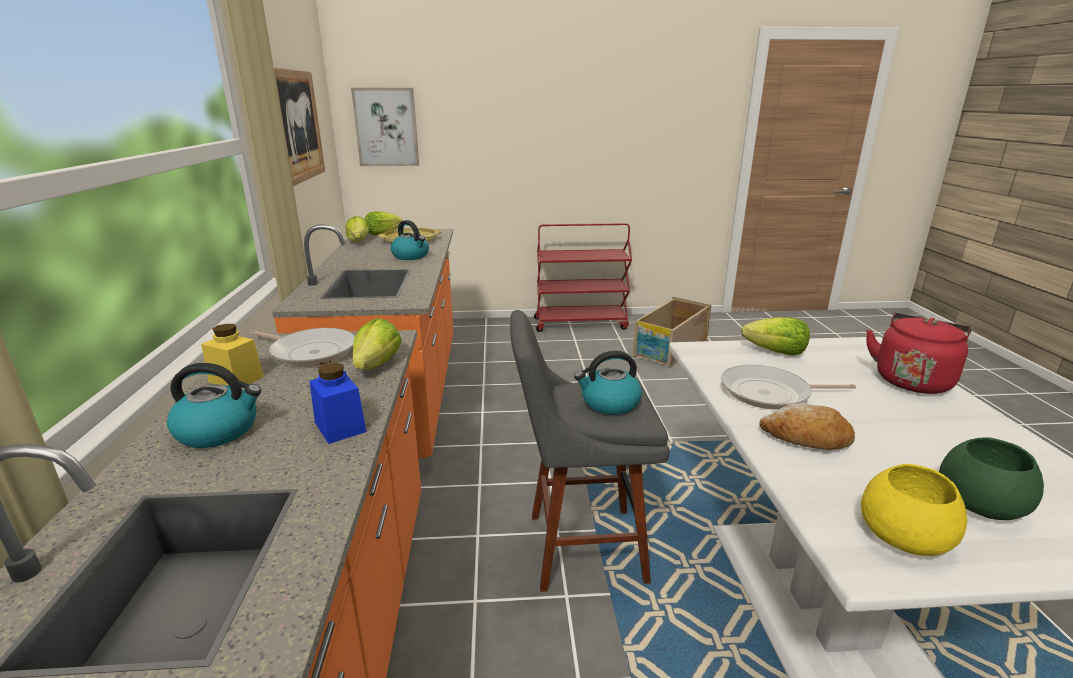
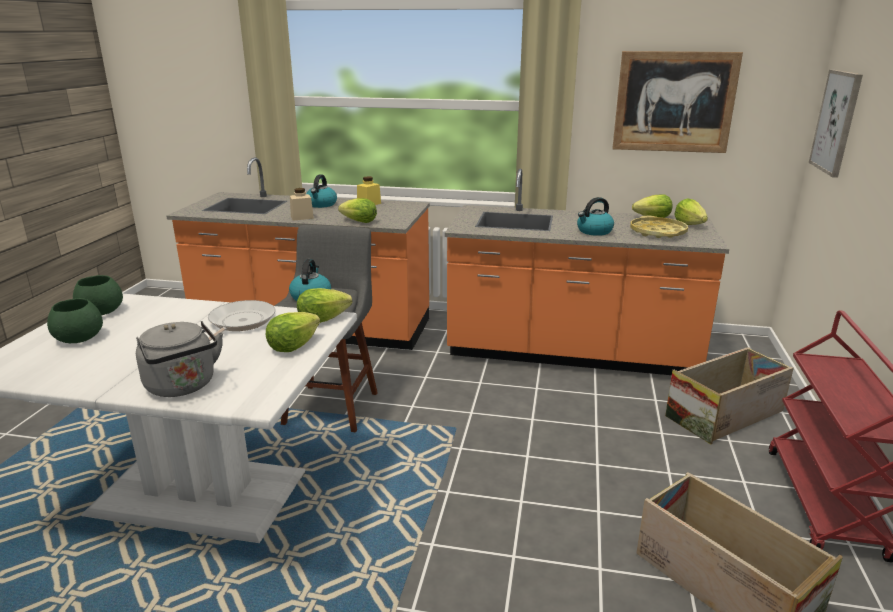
camera: 105 degrees right, 0 degrees up
frying pan [251,328,355,367] -> none
blue jar [310,363,366,444] -> beige jar [290,188,314,221]
bread [759,403,855,450] -> none
yellow bowl [861,464,967,556] -> green bowl [73,275,123,315]
red kettle [866,313,972,394] -> grey kettle [136,321,223,397]
none -> lettuce [297,288,352,323]
none -> crate [665,347,794,444]

